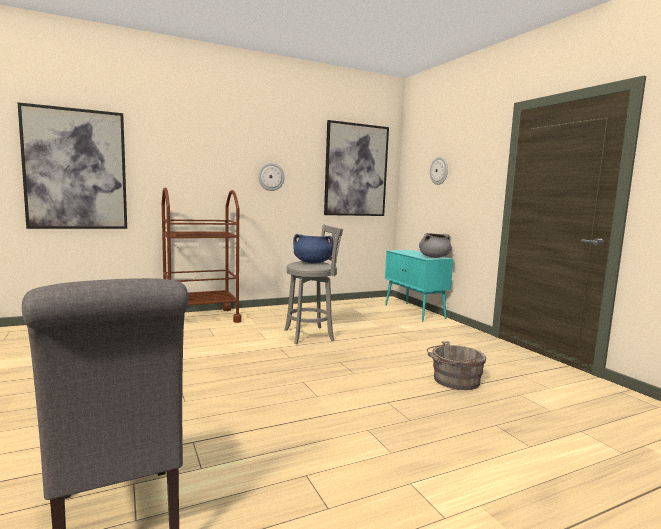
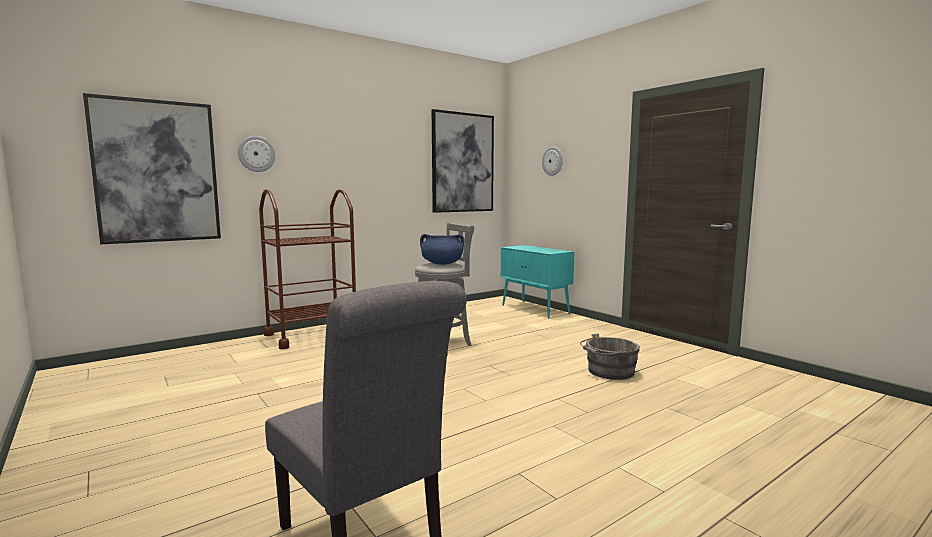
camera: 10 degrees left, 0 degrees up
wall clock [258,163,285,191] -> wall clock moved to [238,136,275,172]
grey cooking pot [419,233,452,258] -> none

